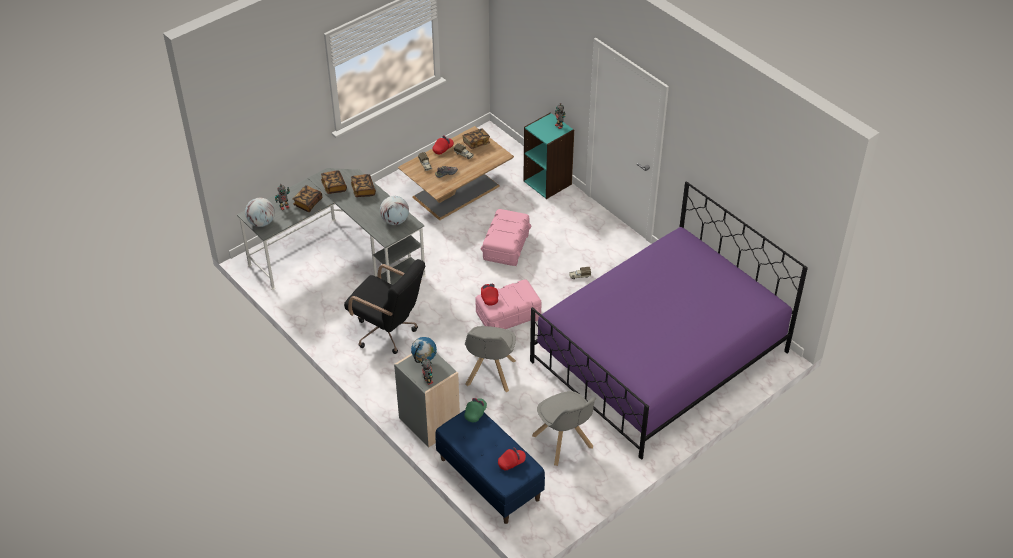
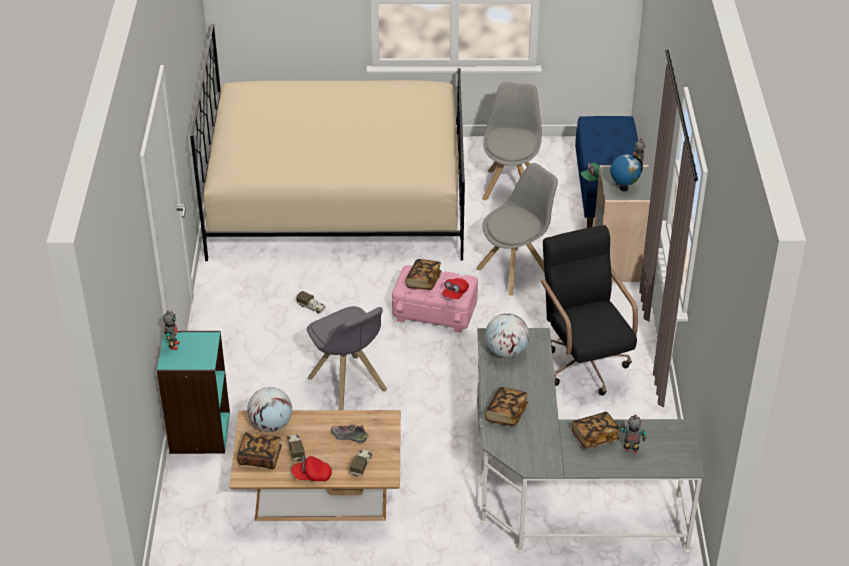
camera: 140 degrees left, 5 degrees down
globe [245,198,275,227] -> globe moved to [247,387,292,432]
book [321,170,347,194] -> book moved to [405,259,442,290]
pink storage box [481,209,531,266] -> grey chair [307,306,387,410]
red cap [498,447,526,470] -> none
purple bed [530,181,808,460] -> beige bed [190,24,465,261]

